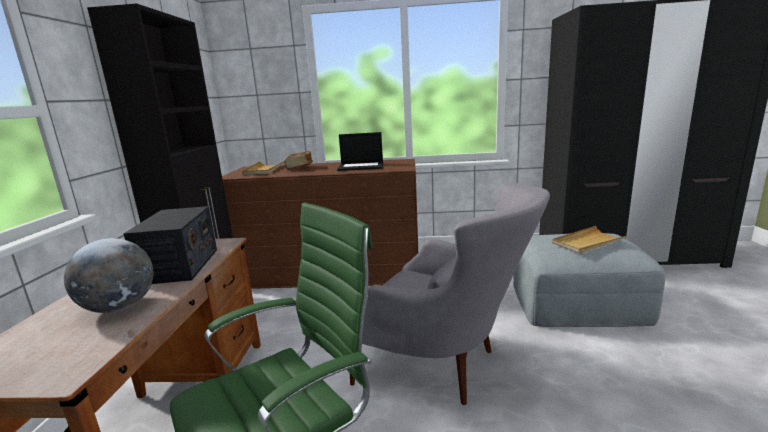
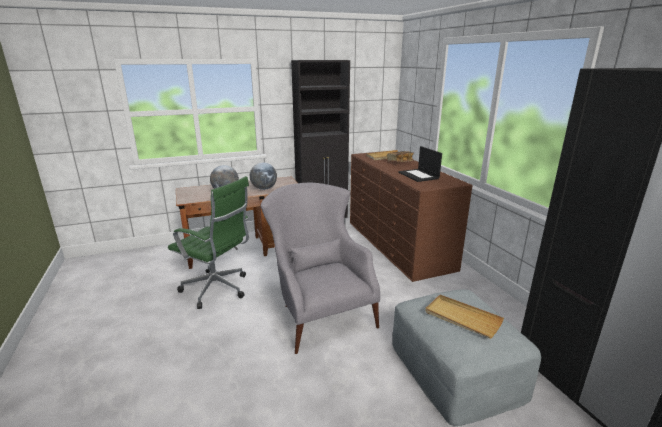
camera: 65 degrees right, 5 degrees up
radio [123,206,217,284] -> globe [250,163,277,190]
grey armchair [350,183,550,405] -> grey armchair turned 150 degrees clockwise [261,183,380,354]

